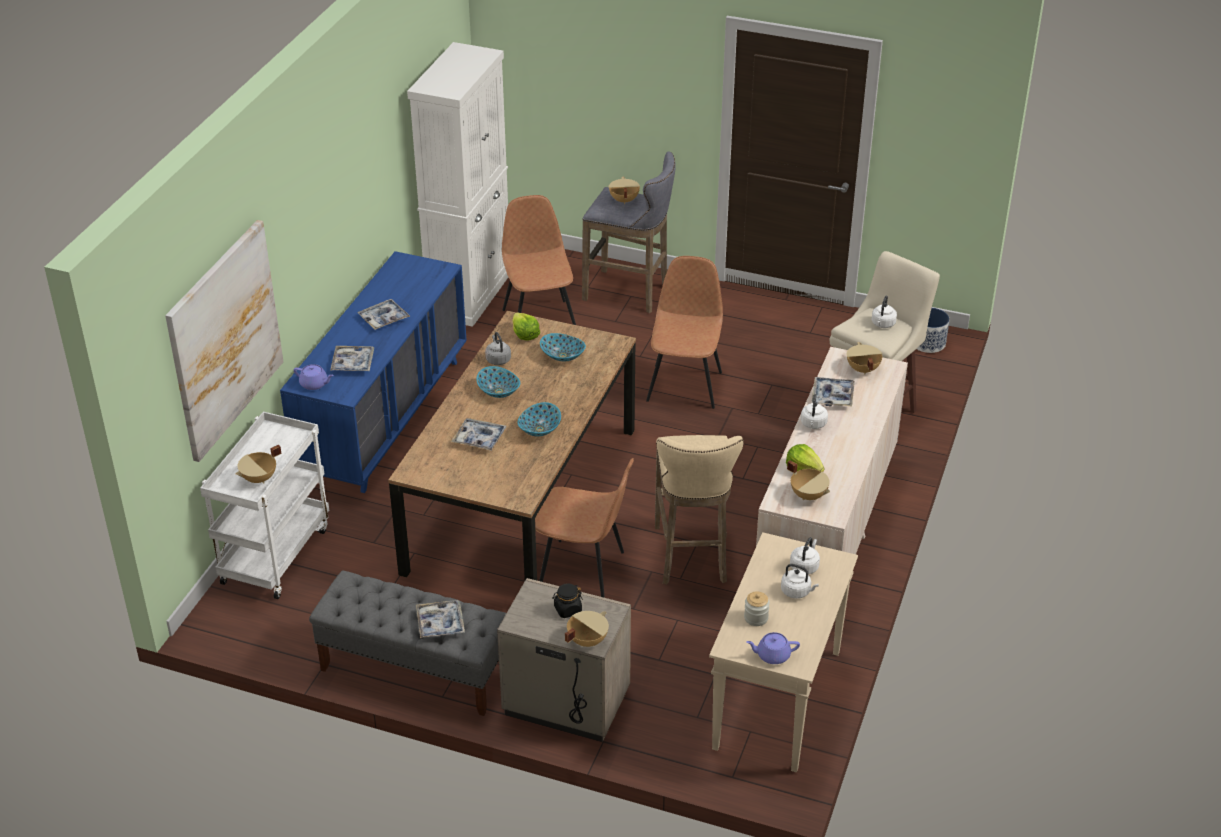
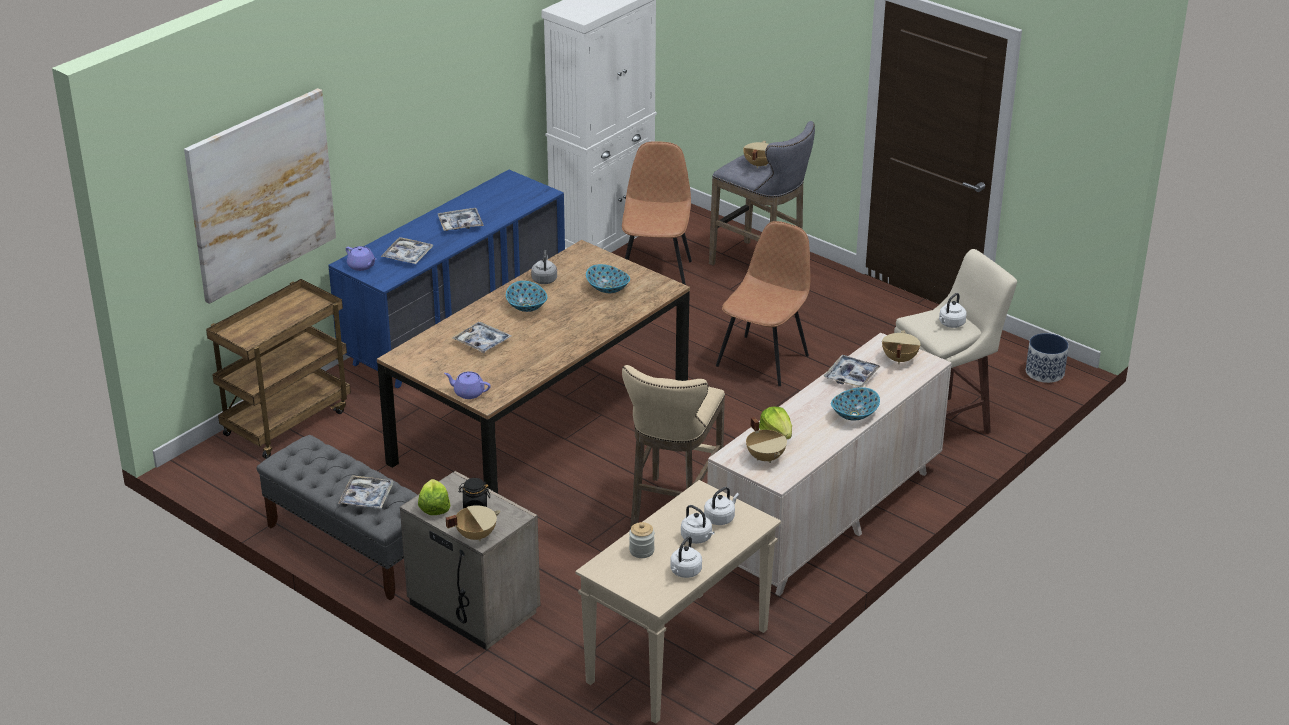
camera: 20 degrees right, 5 degrees down
white cart [200,412,329,599] -> brown cart [206,279,351,459]
beige cooking pot [236,445,282,484] -> none
lettuce [512,313,540,341] -> lettuce moved to [418,479,450,515]
bowl [518,402,561,437] -> bowl moved to [831,387,880,421]
brown chair [535,458,634,598] -> none
purple teapot [746,632,800,664] -> purple teapot moved to [444,371,491,399]
white kettle [801,394,828,429] -> white kettle moved to [670,536,702,578]

